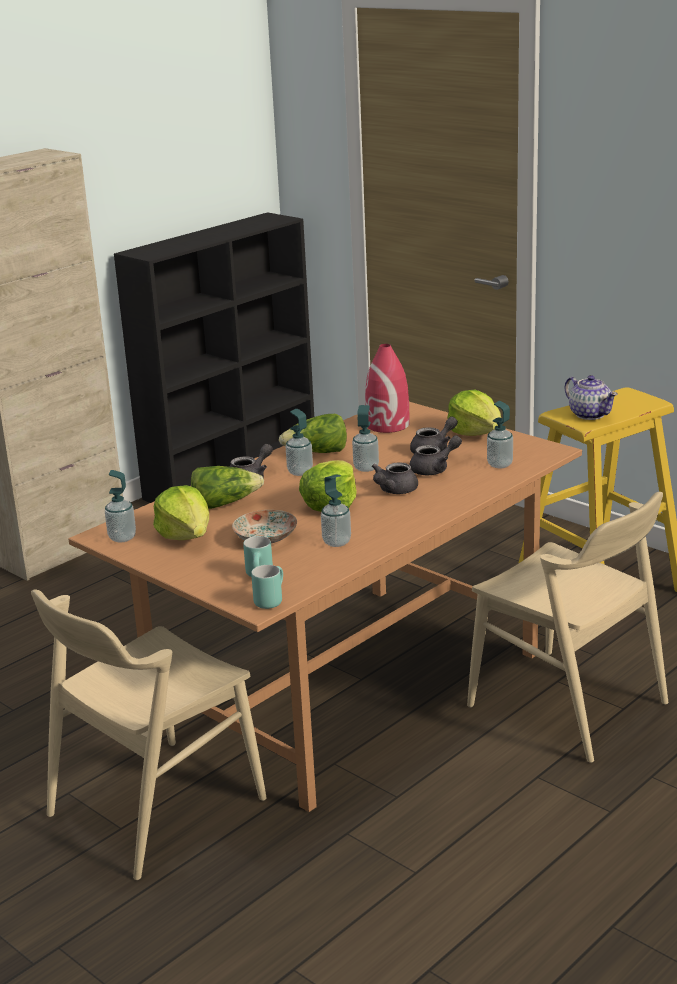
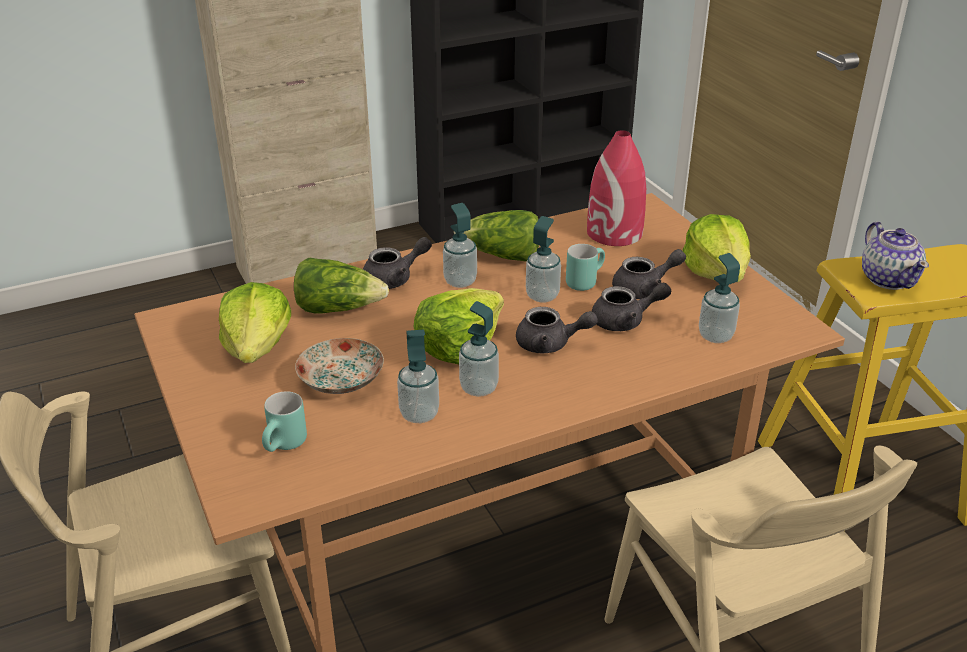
camera: 20 degrees right, 10 degrees up
soap dispenser [105,470,136,543] -> soap dispenser moved to [459,301,499,397]
turquoise mug [251,565,283,609] -> turquoise mug moved to [566,244,605,291]
grey teapot [372,462,418,494] -> grey teapot turned 135 degrees counterclockwise [516,307,598,353]

